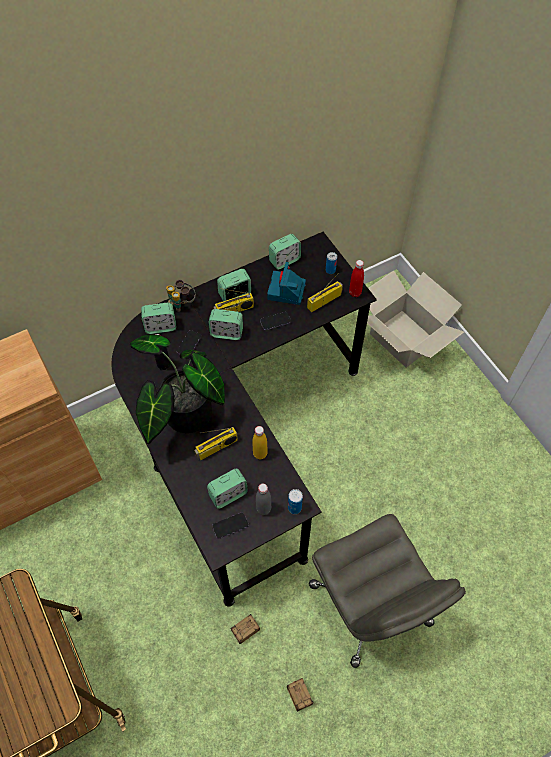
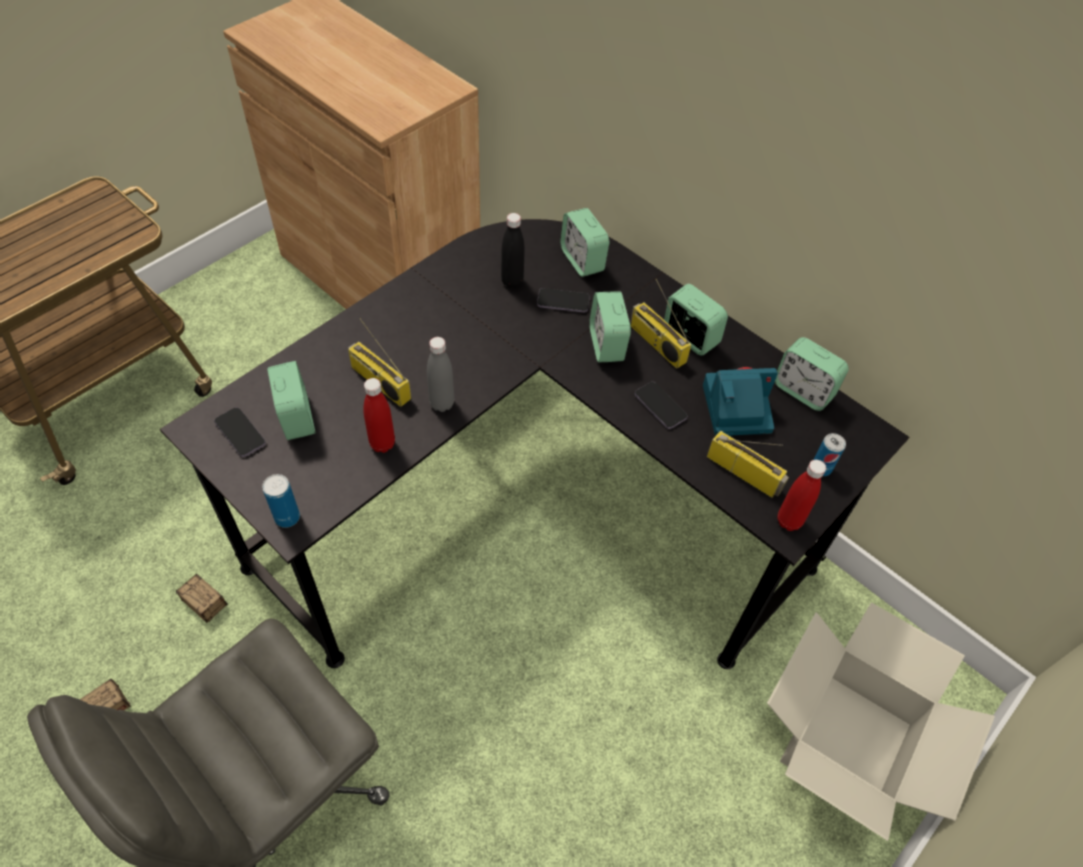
camera: 70 degrees right, 5 degrees down
potted plant [130,334,225,444] -> none
binoculars [166,280,196,312] -> none
alarm clock [207,468,248,509] -> alarm clock turned 150 degrees counterclockwise [267,361,315,440]
yellow bottle [252,426,268,460] -> red bottle [363,378,395,453]
grey bottle [256,484,271,515] -> grey bottle moved to [427,337,454,412]

